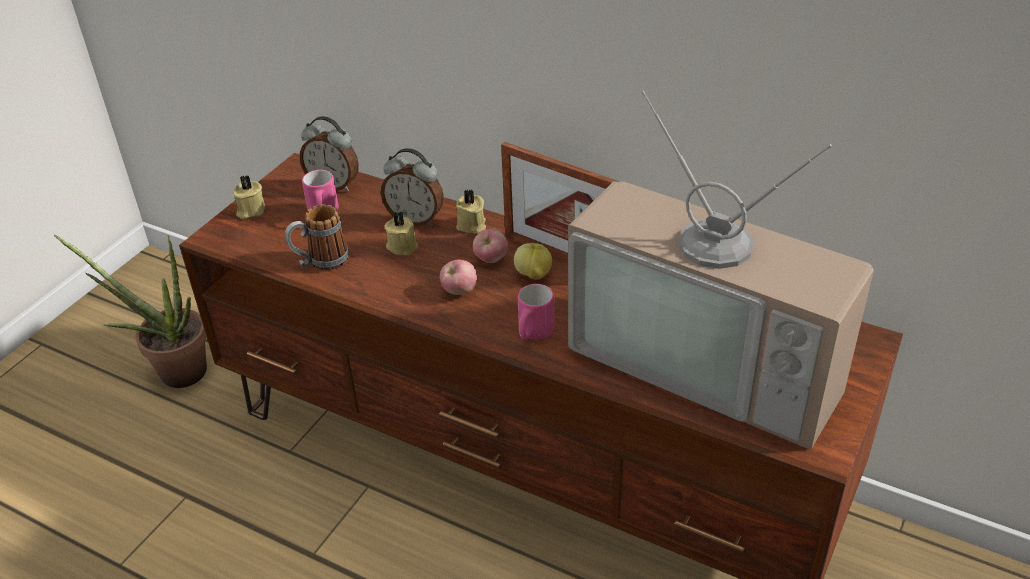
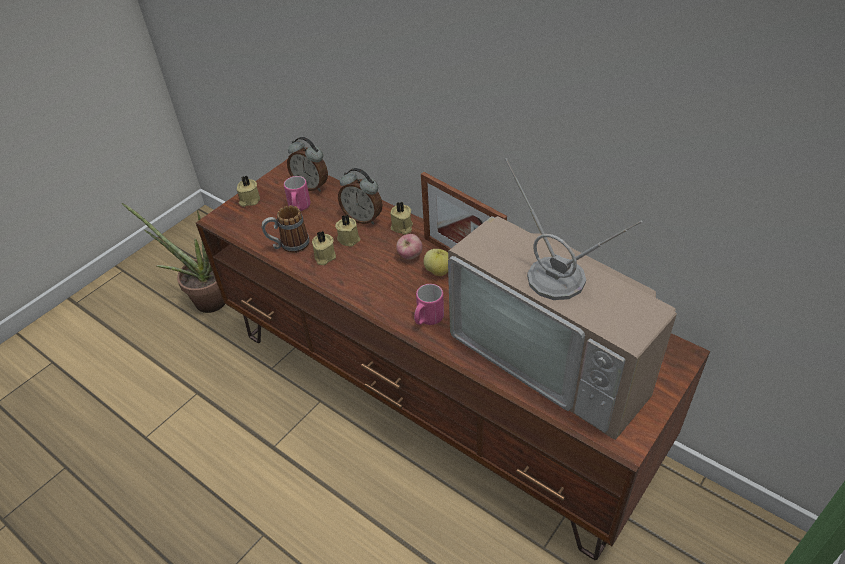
camera: 10 degrees right, 5 degrees up
apple [440,259,477,295] -> none
none -> beige candle [312,231,336,265]

